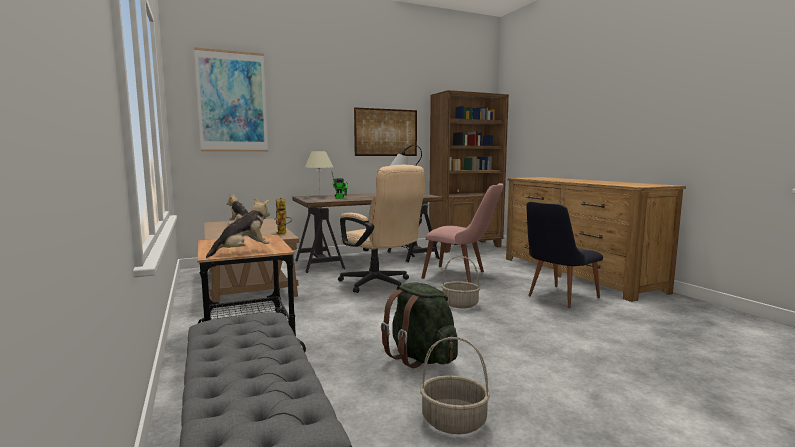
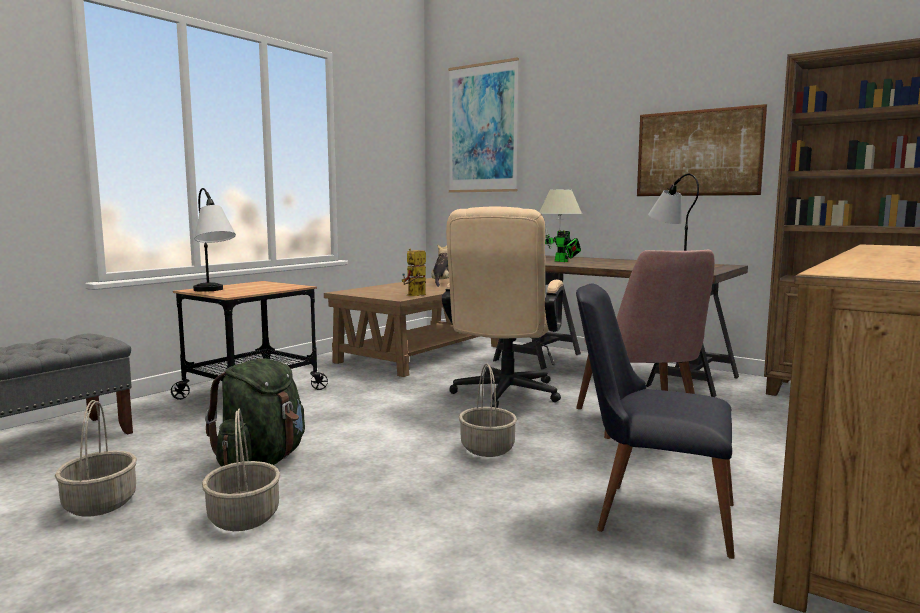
camera: 60 degrees right, 0 degrees up
plush toy [206,198,270,258] -> table lamp [193,188,236,292]
none -> basket [202,409,281,531]

